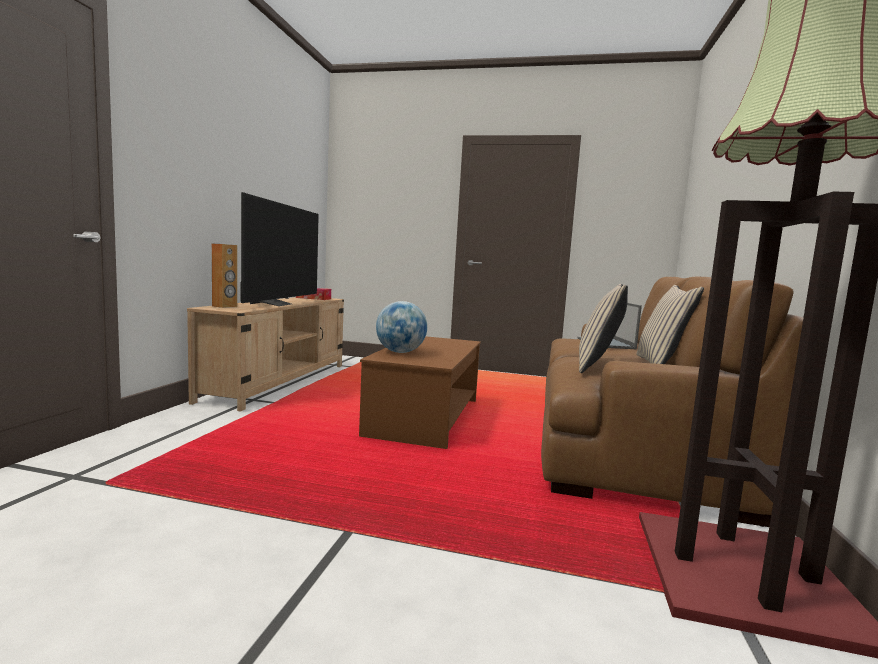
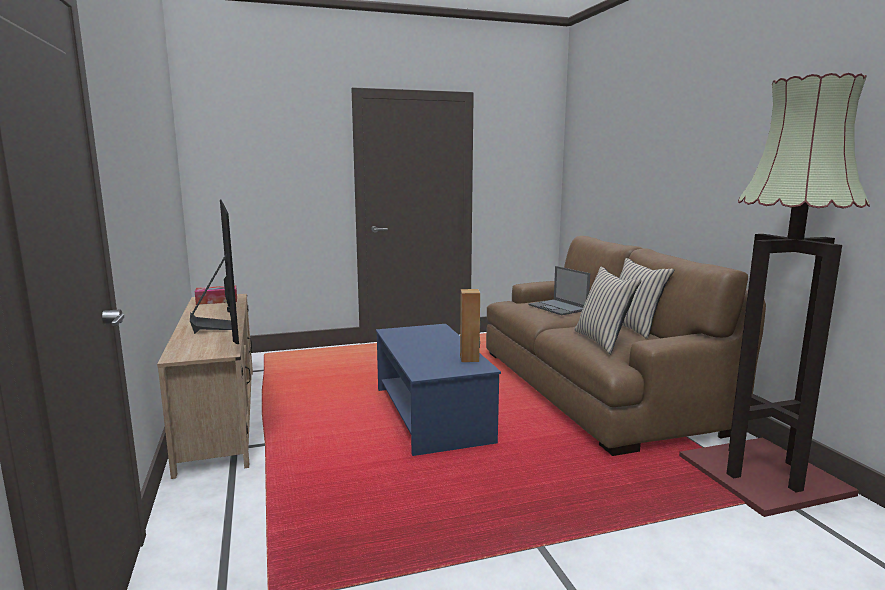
camera: 30 degrees left, 5 degrees up
brown speaker [212,244,237,308] -> brown speaker moved to [460,289,480,362]
brown coffee table [359,336,481,449] -> blue coffee table [376,324,501,456]
globe [376,301,427,353] -> none

